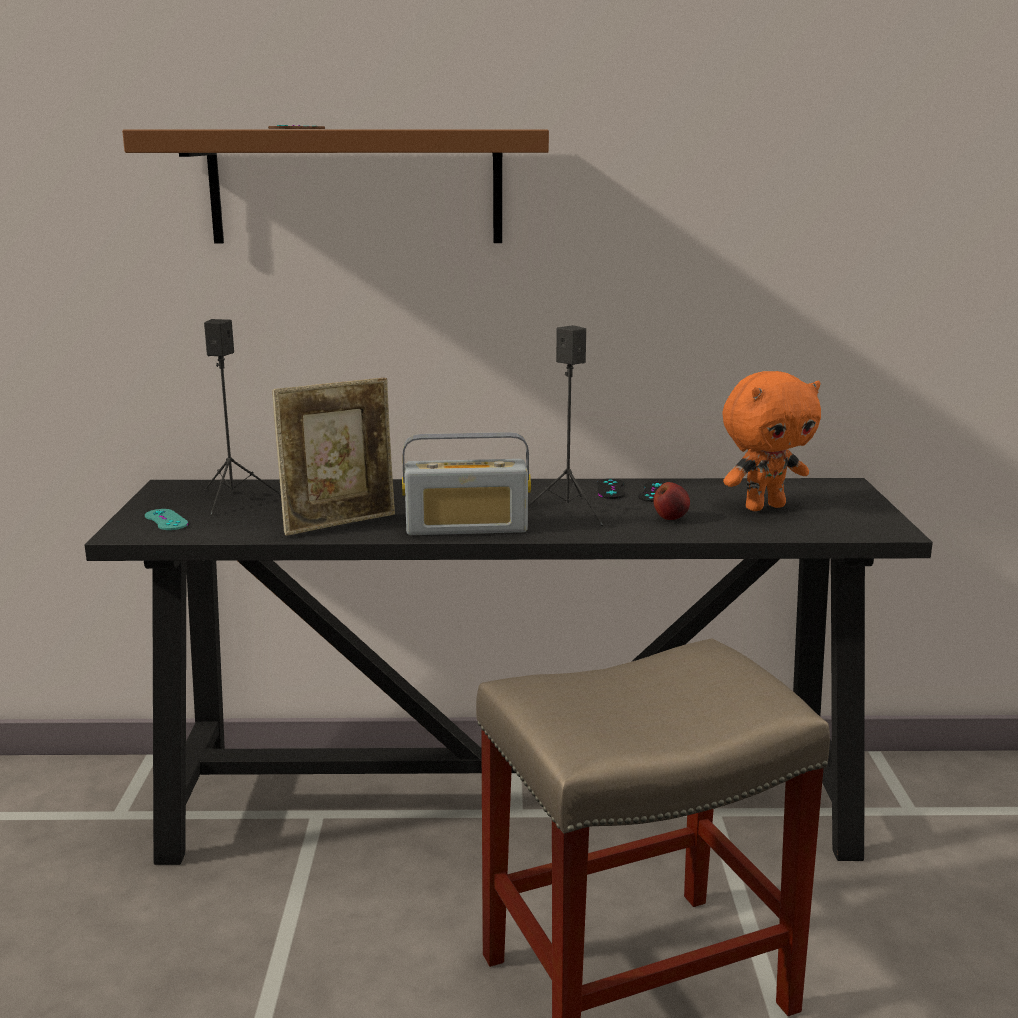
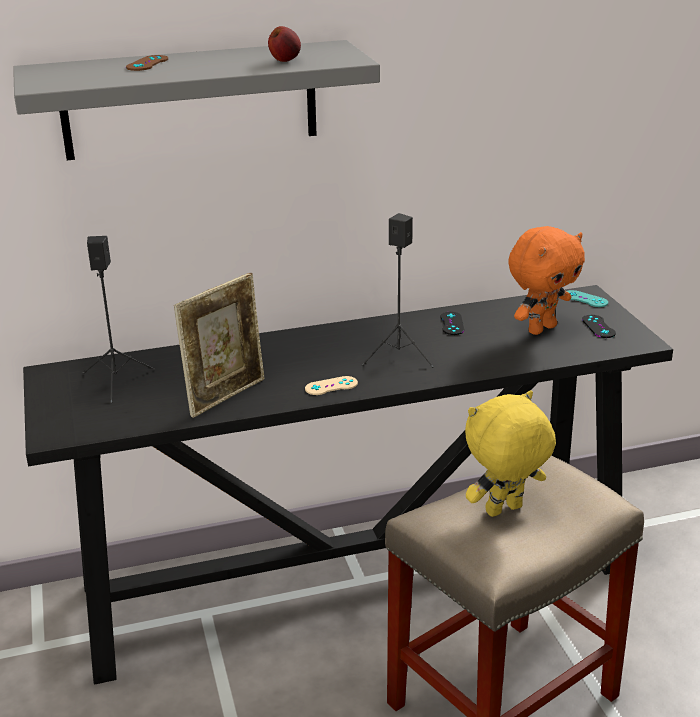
camera: 15 degrees left, 10 degrees up
brown shelf [122,129,549,243] -> grey shelf [13,40,380,160]
turquoise game controller [145,509,188,530] -> turquoise game controller moved to [567,290,608,307]
radio [402,432,531,535] -> beige game controller [305,376,358,395]
black game controller [597,478,625,499] -> black game controller moved to [582,315,616,338]
apple [653,482,690,520] -> apple moved to [268,26,301,62]
none -> yellow plush toy [465,391,556,517]

